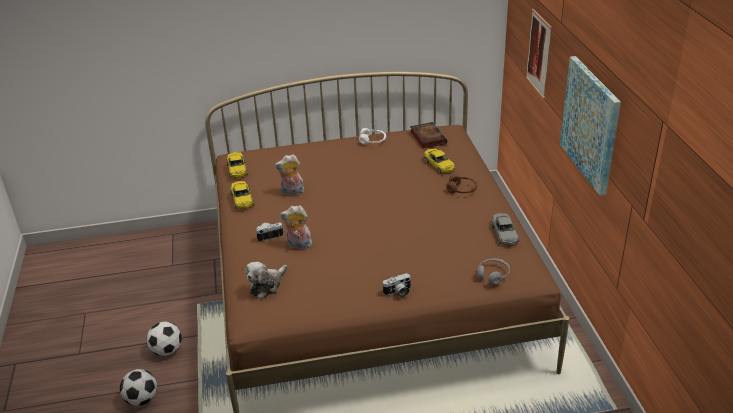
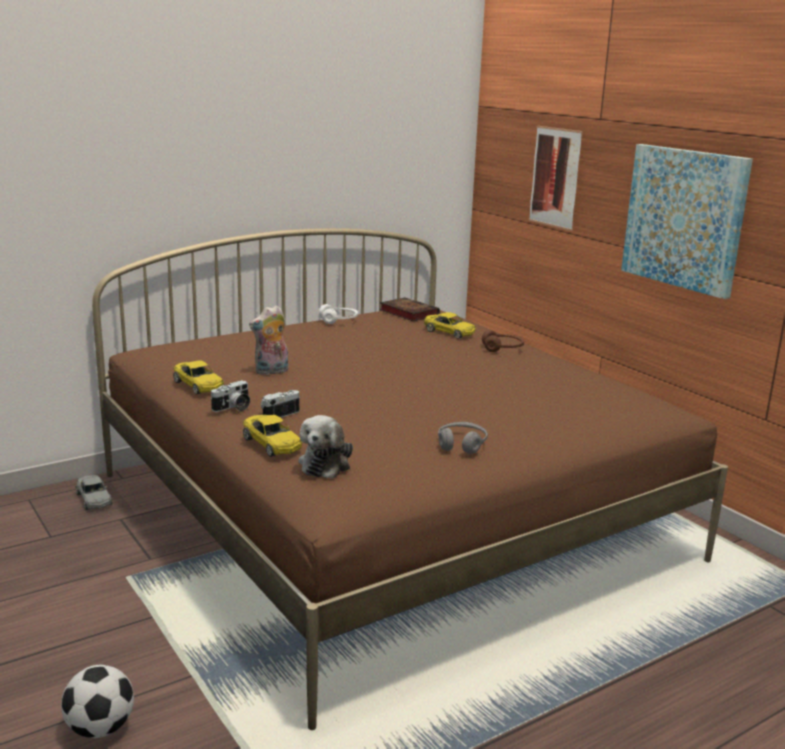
camera: 25 degrees left, 15 degrees down
football [146,321,182,356] -> none
yellow toy car [226,152,247,178] -> yellow toy car moved to [243,415,302,457]
plush toy [280,206,312,249] -> none
camera [382,273,411,297] -> camera moved to [211,380,250,412]
grey headphones [477,258,510,285] -> grey headphones moved to [438,422,488,454]
grey toy car [491,213,519,245] -> grey toy car moved to [76,475,112,510]

